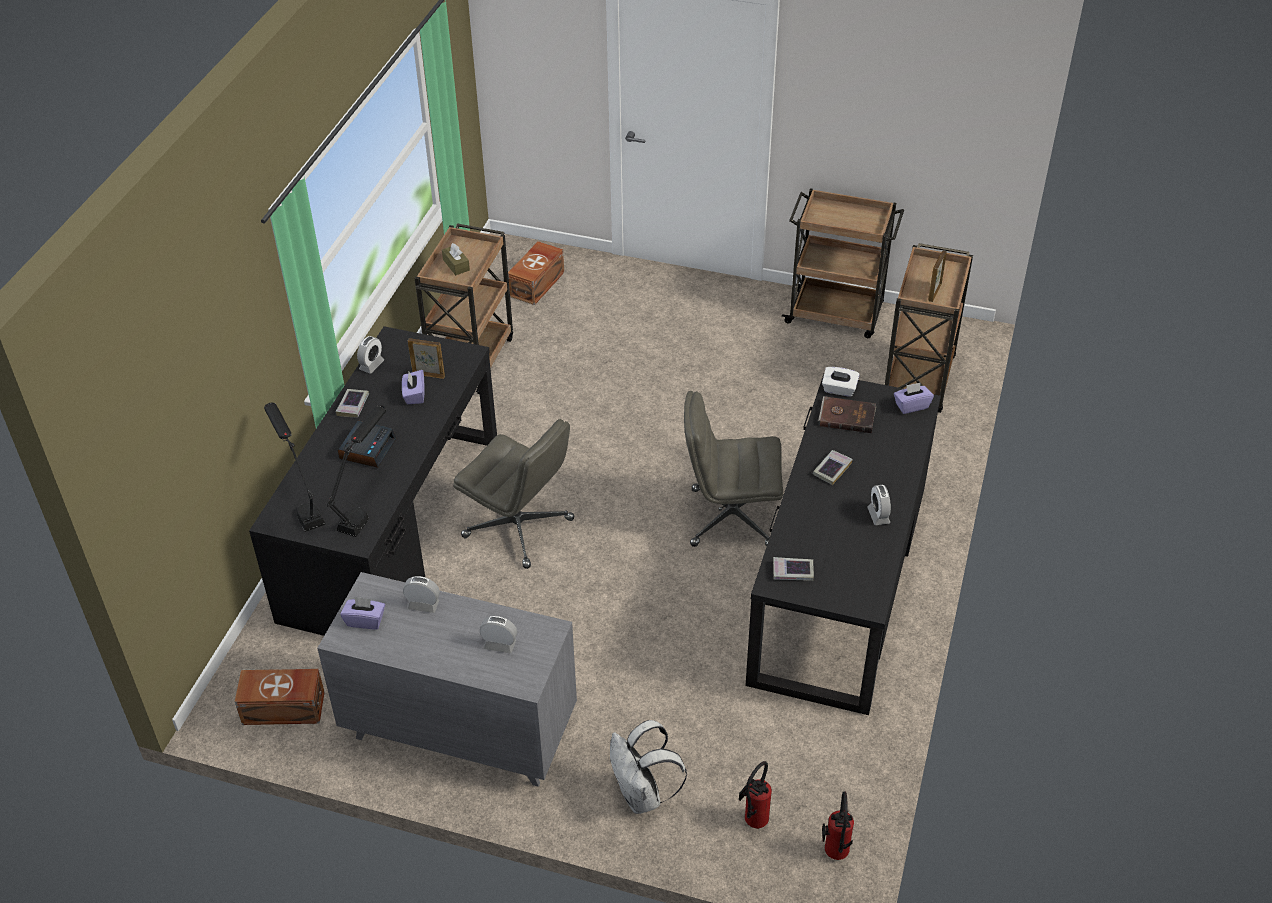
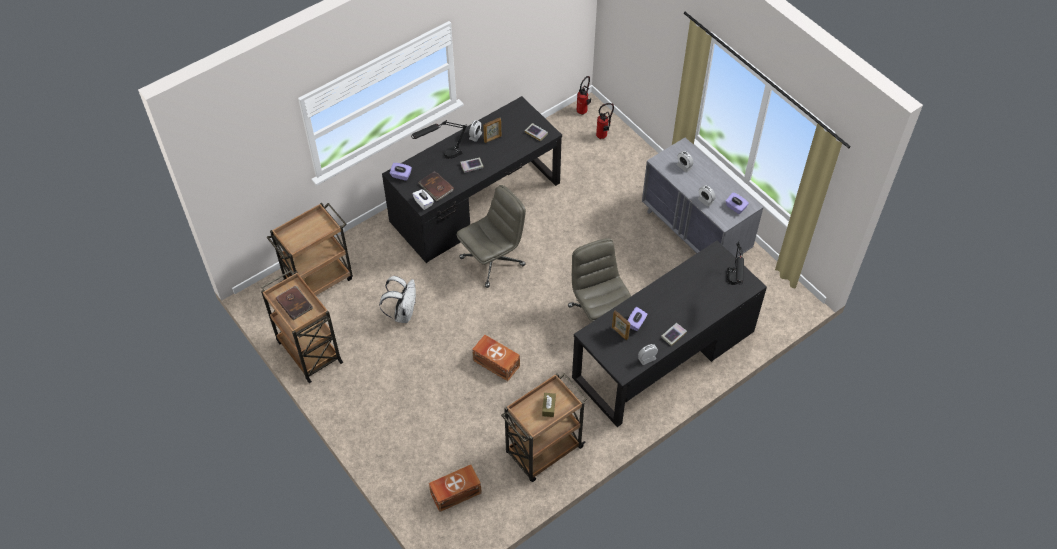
camera: 145 degrees left, 10 degrees up
brown storage box [235,669,325,725] -> brown storage box moved to [472,335,520,381]
black table lamp [327,405,386,537] -> black table lamp moved to [411,121,467,159]
alarm clock [338,421,397,468] -> none
white backpack [610,720,687,814] -> white backpack moved to [379,276,416,323]
grey office chair [684,391,783,547] -> grey office chair turned 75 degrees counterclockwise [456,185,526,288]
picture frame [928,251,947,302] -> picture frame moved to [483,118,501,143]
none -> brown book [276,285,313,320]

